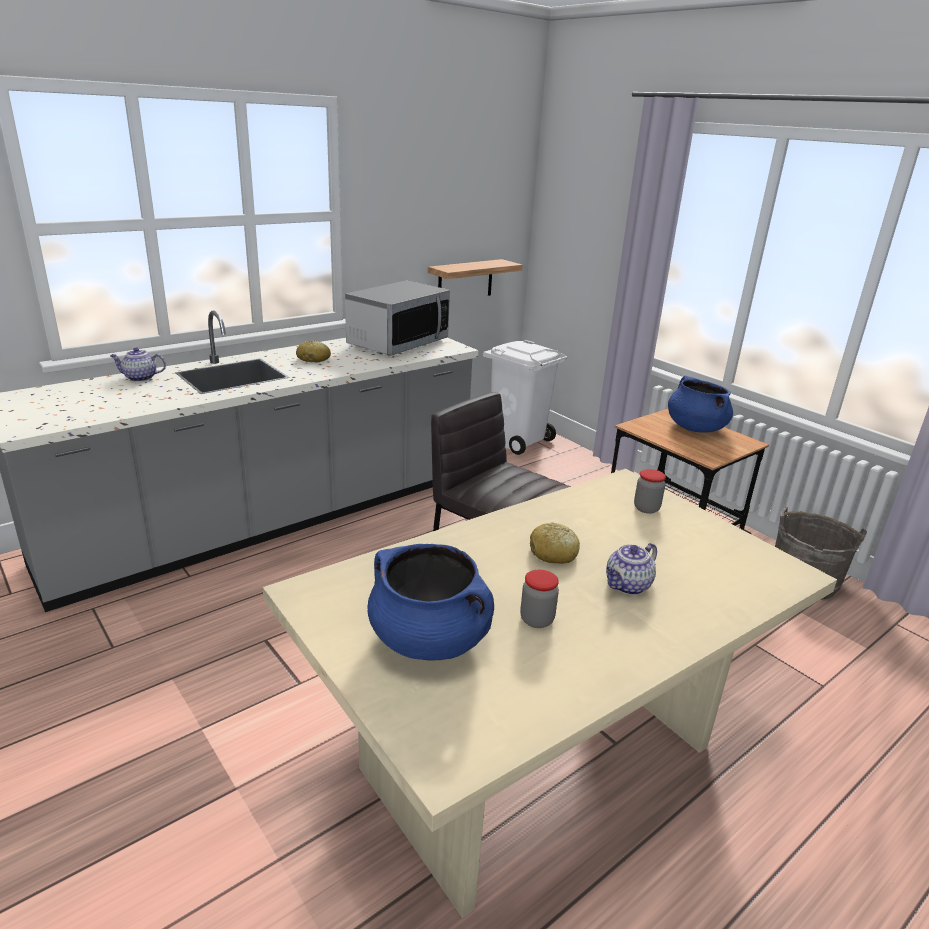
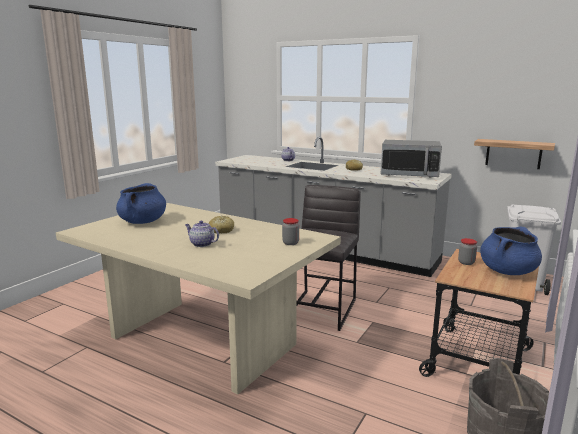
camera: 70 degrees right, 10 degrees down
jar [520,570,559,628] -> jar moved to [458,238,477,265]

